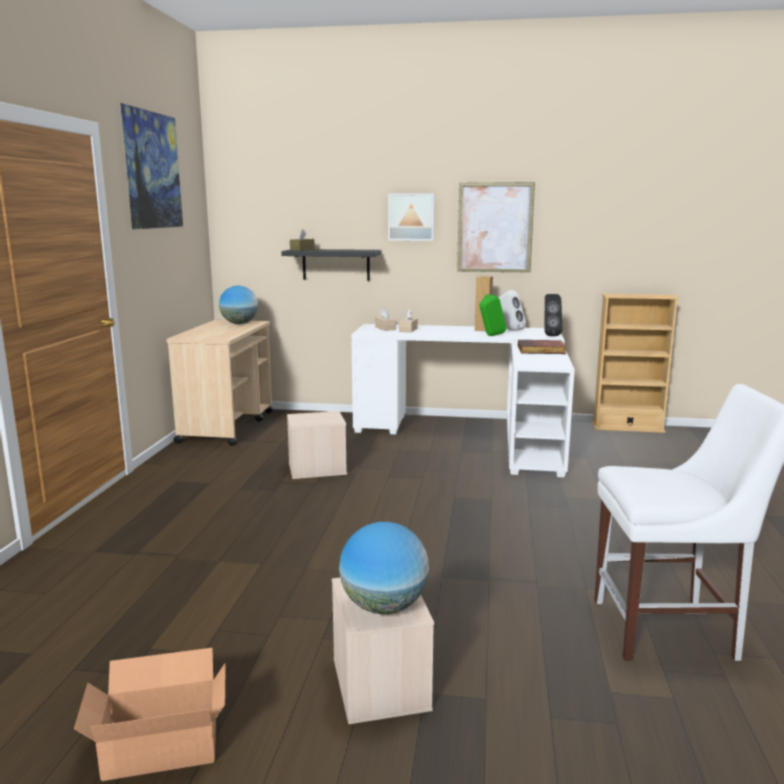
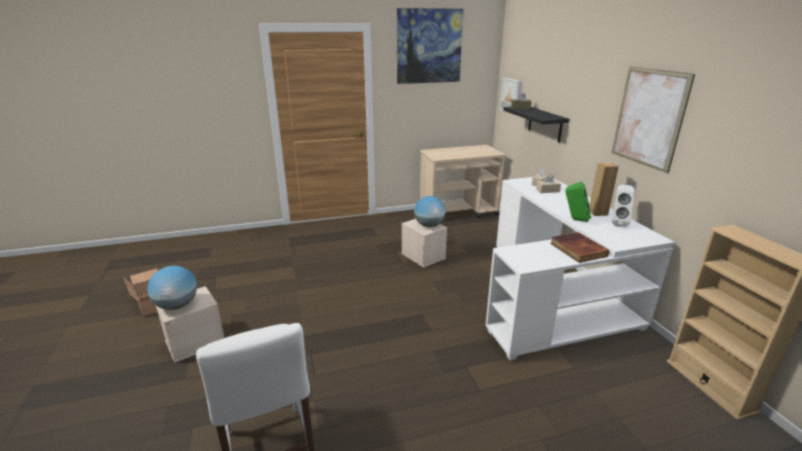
camera: 65 degrees right, 10 degrees up
globe [219,286,258,324] -> globe moved to [414,196,445,227]
picture [388,193,435,241] -> picture moved to [500,78,522,110]
black speaker [544,294,562,336] -> none

